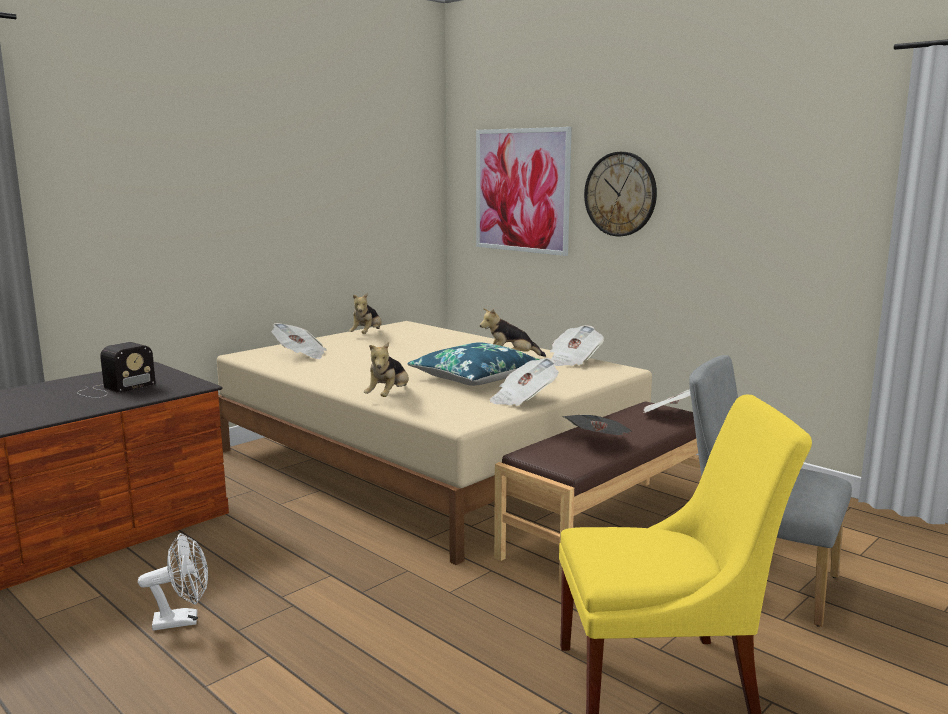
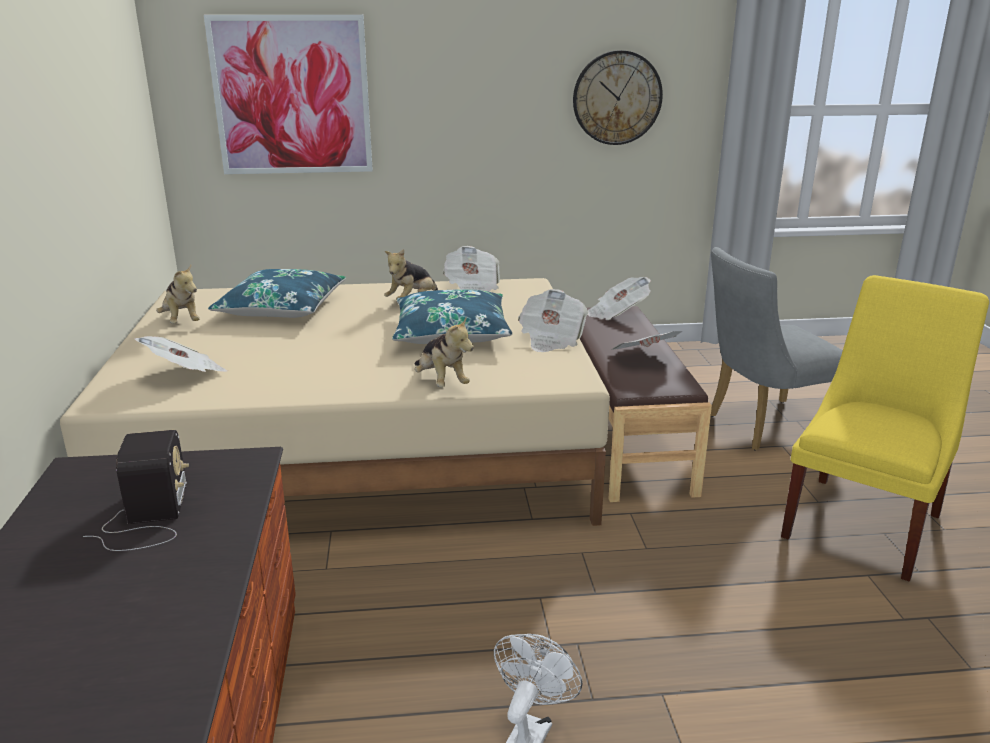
camera: 50 degrees left, 10 degrees up
wall clock [584,152,657,236] -> wall clock moved to [573,50,663,145]
none -> blue pillow [208,269,346,318]

